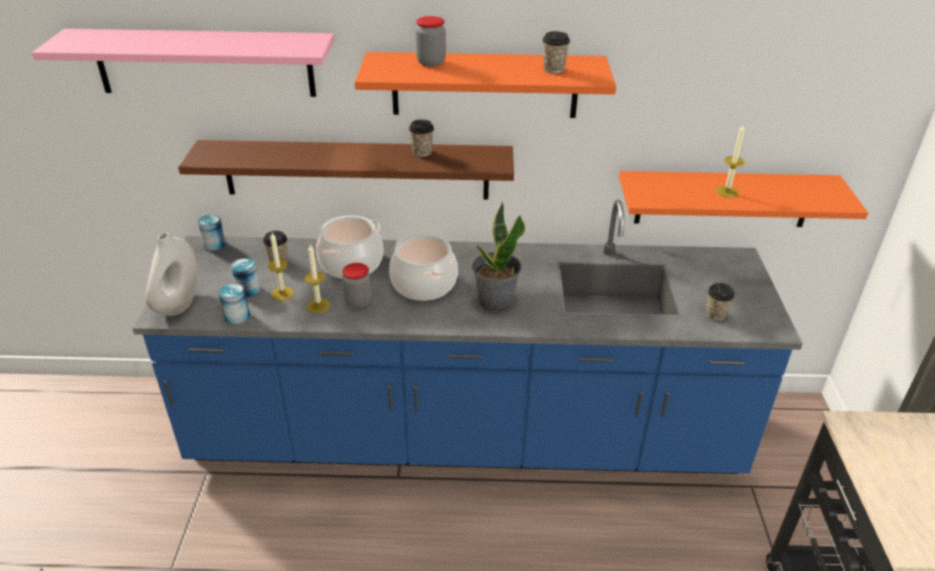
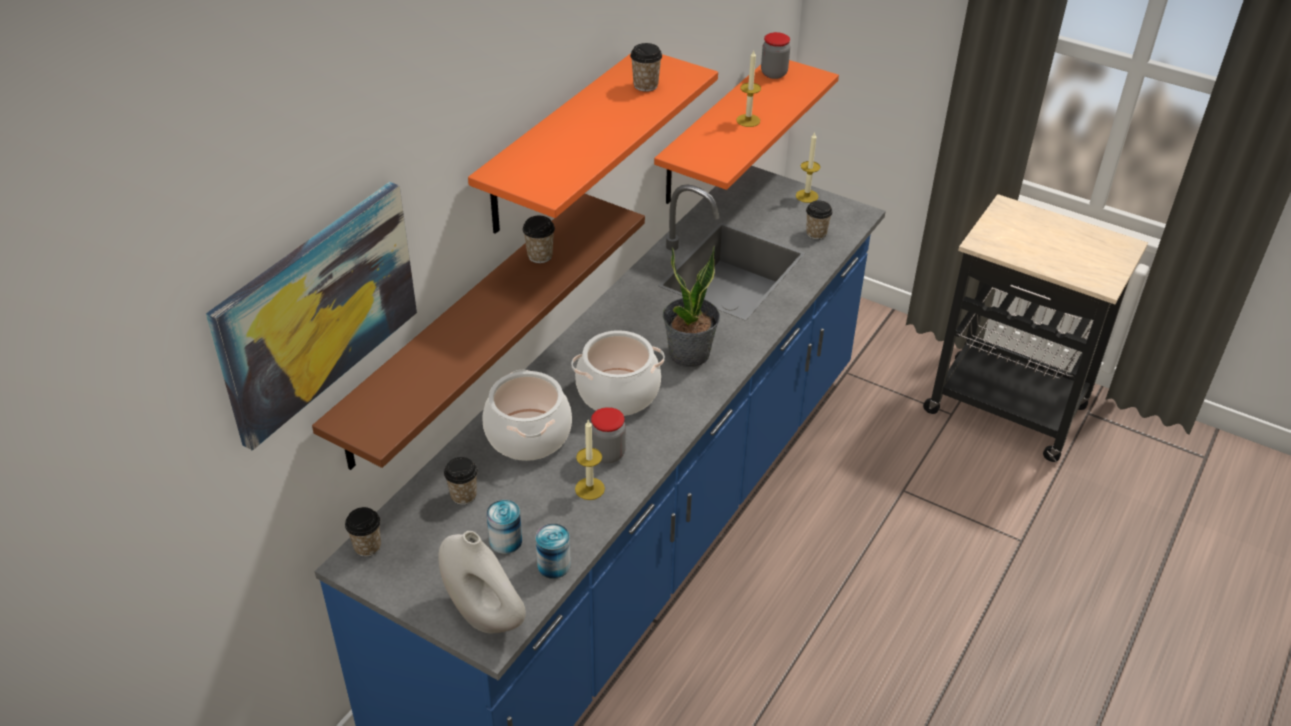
camera: 60 degrees left, 5 degrees up
pink shelf [32,29,334,97] -> picture [206,182,417,451]
can [198,214,226,251] -> cup [345,507,381,557]
candle [268,233,294,301] -> candle moved to [796,132,820,203]
jar [415,16,446,66] -> jar moved to [761,32,790,79]

